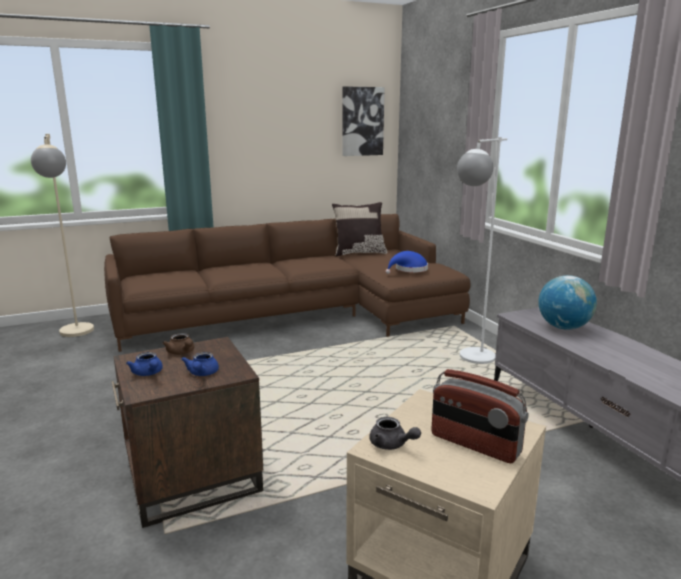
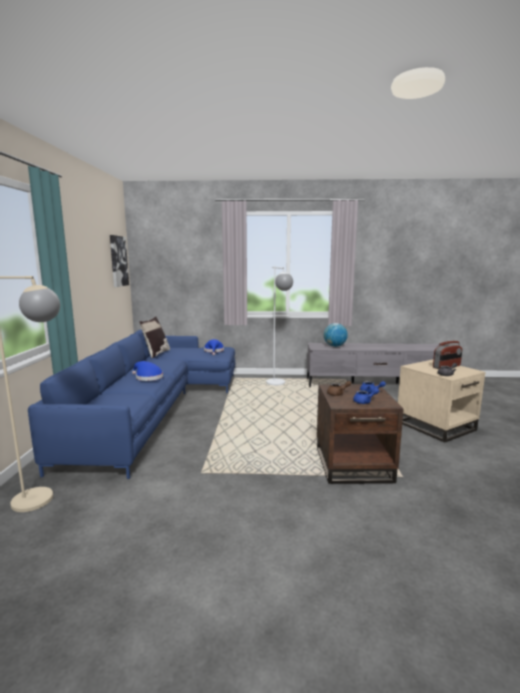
camera: 65 degrees left, 5 degrees down
brown sofa [104,214,471,352] -> blue sofa [28,329,235,479]
none -> blue hat [132,361,163,381]

